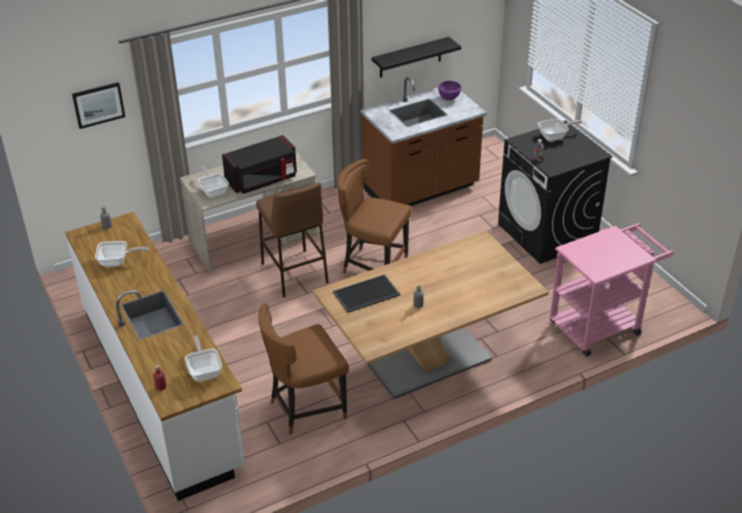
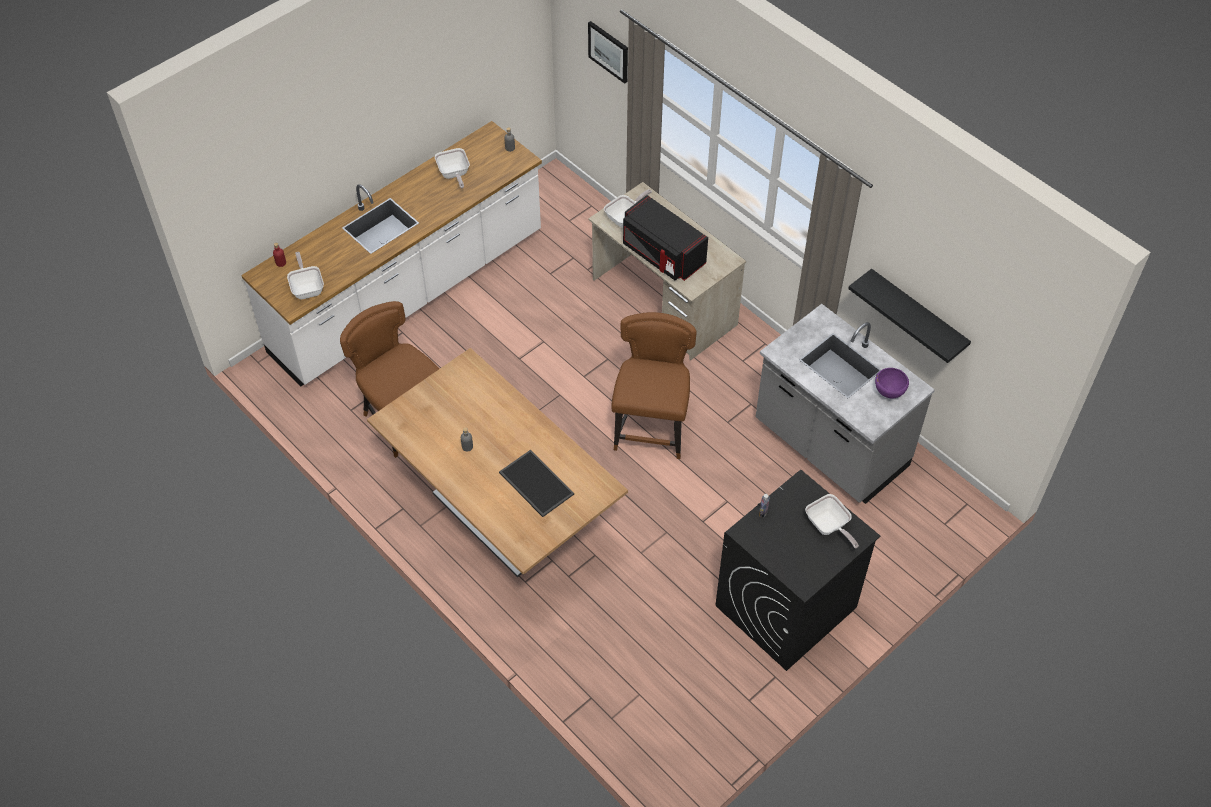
camera: 75 degrees right, 15 degrees up
frying pan [185,336,222,381] -> frying pan turned 75 degrees counterclockwise [287,252,324,299]
brown stool [256,183,329,298] -> none
tray [333,274,400,313] -> tray moved to [499,450,574,517]
brown counter [361,77,487,206] -> grey counter [755,304,935,504]
pink cart [549,223,674,356] -> none

